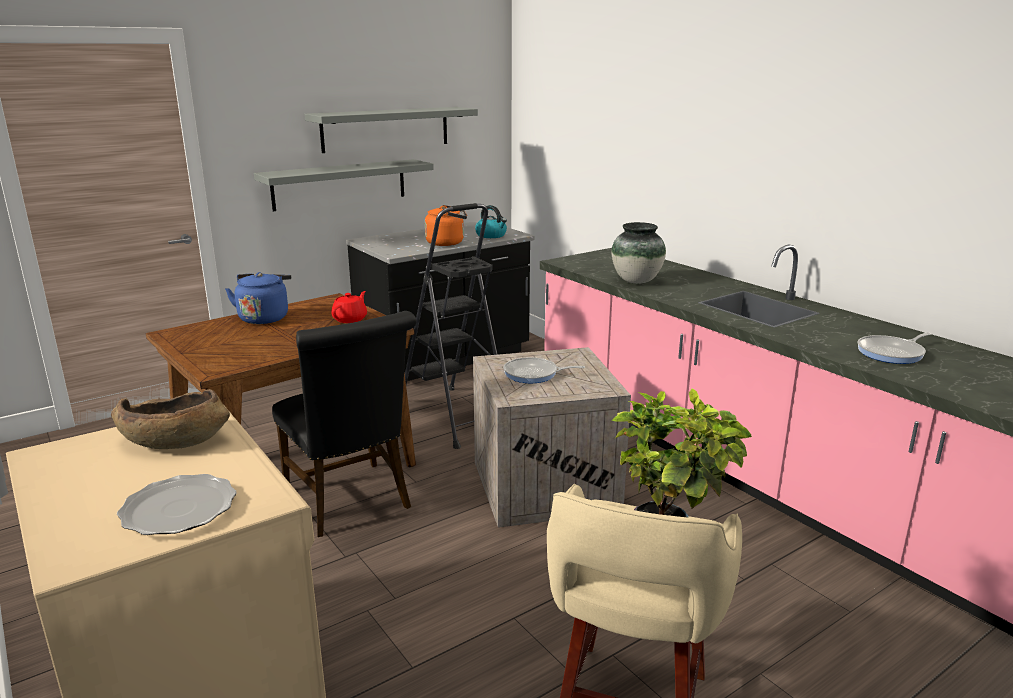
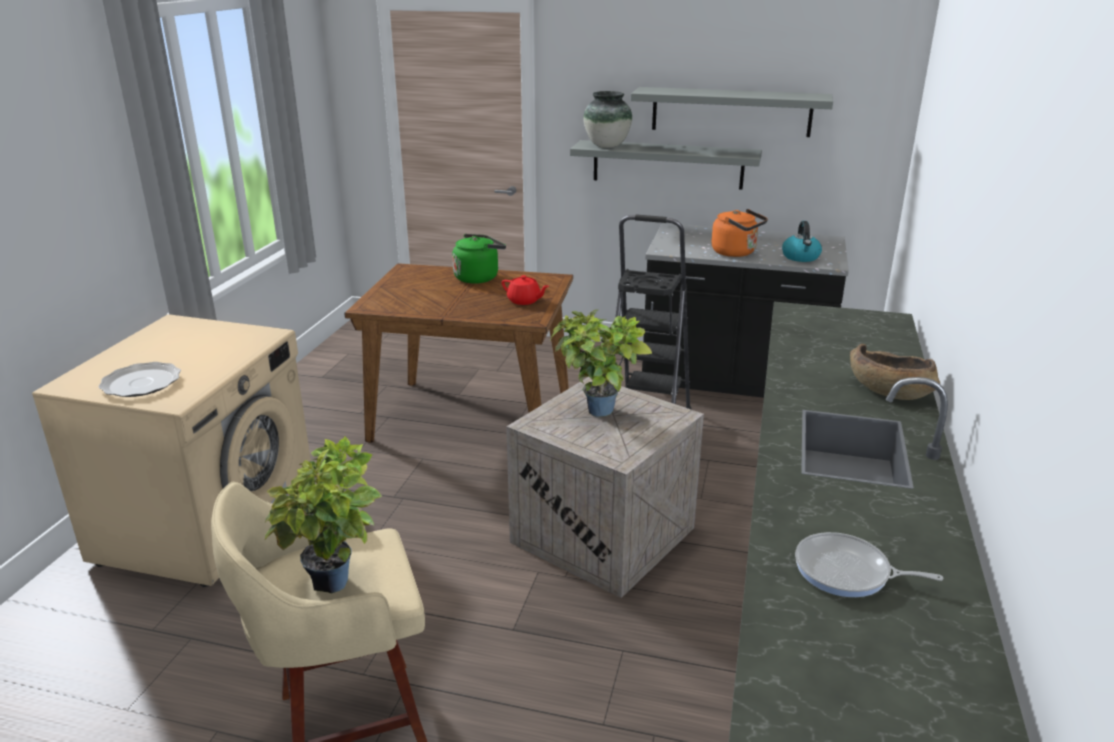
camera: 50 degrees right, 5 degrees up
brown bowl [111,389,230,449] -> brown bowl moved to [850,344,940,400]
blue kettle [225,272,291,324] -> green kettle [452,234,506,284]
black chair [272,311,417,537] -> none
red teapot [331,291,367,323] -> red teapot turned 45 degrees clockwise [502,275,549,305]
frying pan [503,357,585,383] -> potted plant [550,310,652,417]
vase [611,222,666,284] -> vase moved to [583,91,632,148]

